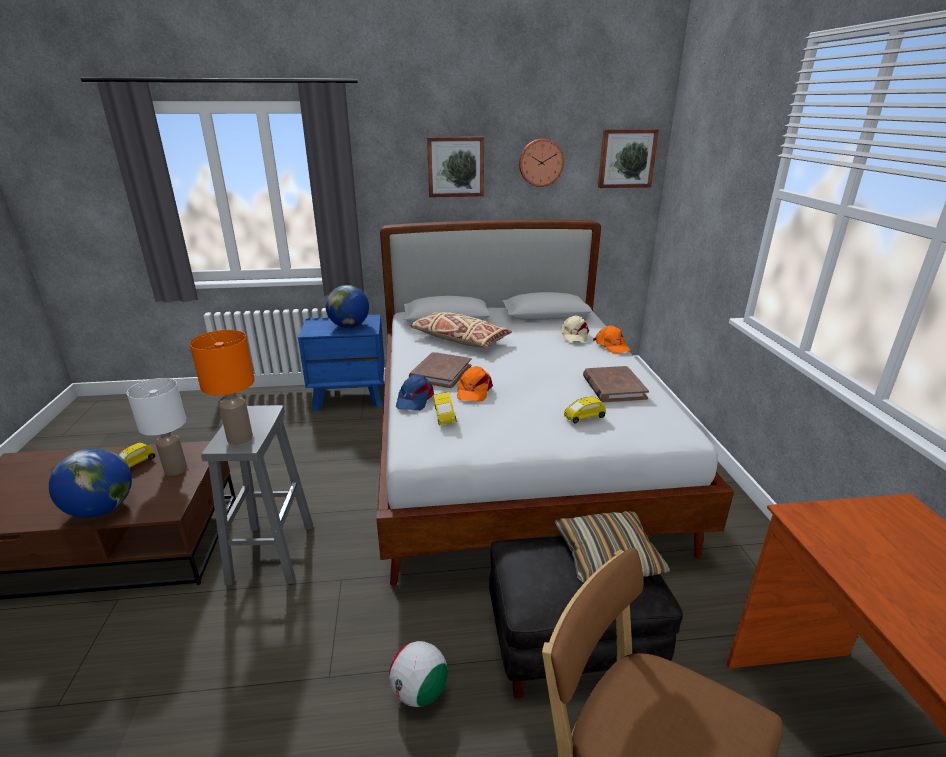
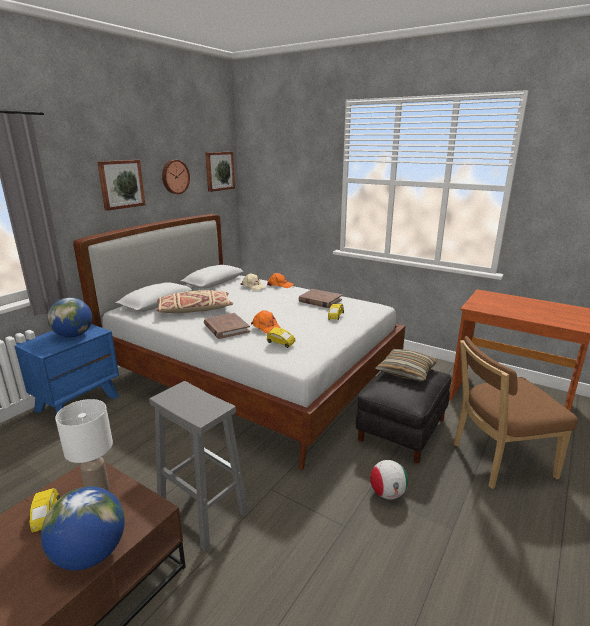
camera: 50 degrees left, 5 degrees down
orange table lamp [189,330,255,445] -> none
blue cap [396,374,434,411] -> none

